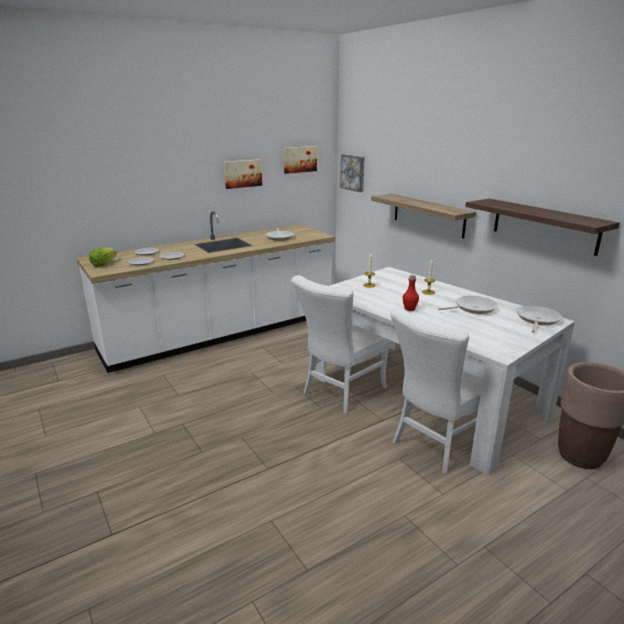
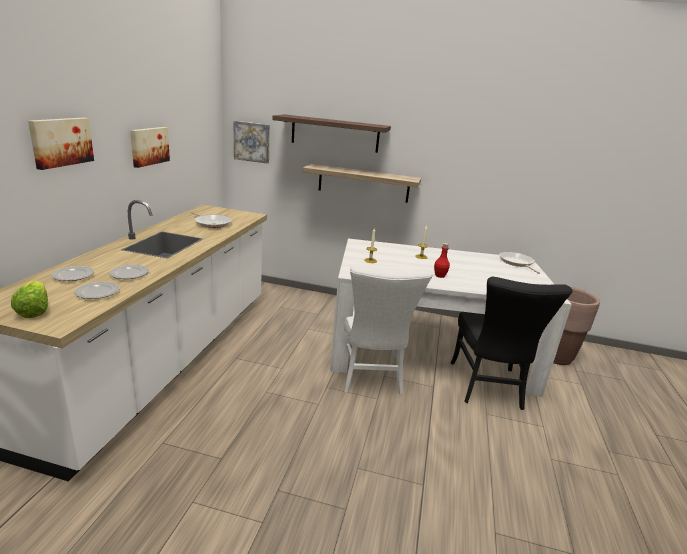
camera: 45 degrees left, 0 degrees up
picture [284,146,317,174] -> picture moved to [28,118,94,170]
white chair [390,307,483,474] -> black chair [451,277,572,410]
frying pan [438,296,498,314] -> none
shelf [465,199,620,256] -> shelf moved to [272,114,391,153]

